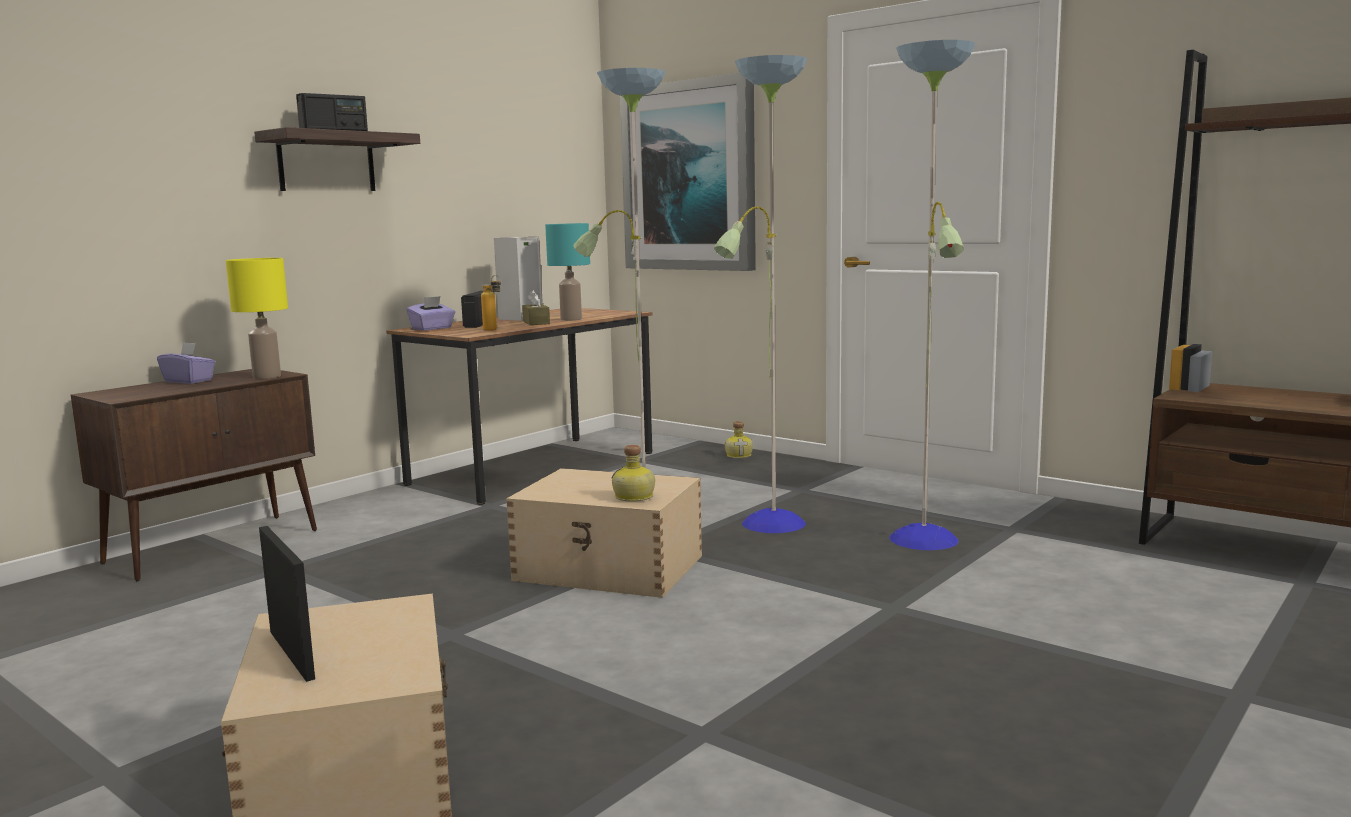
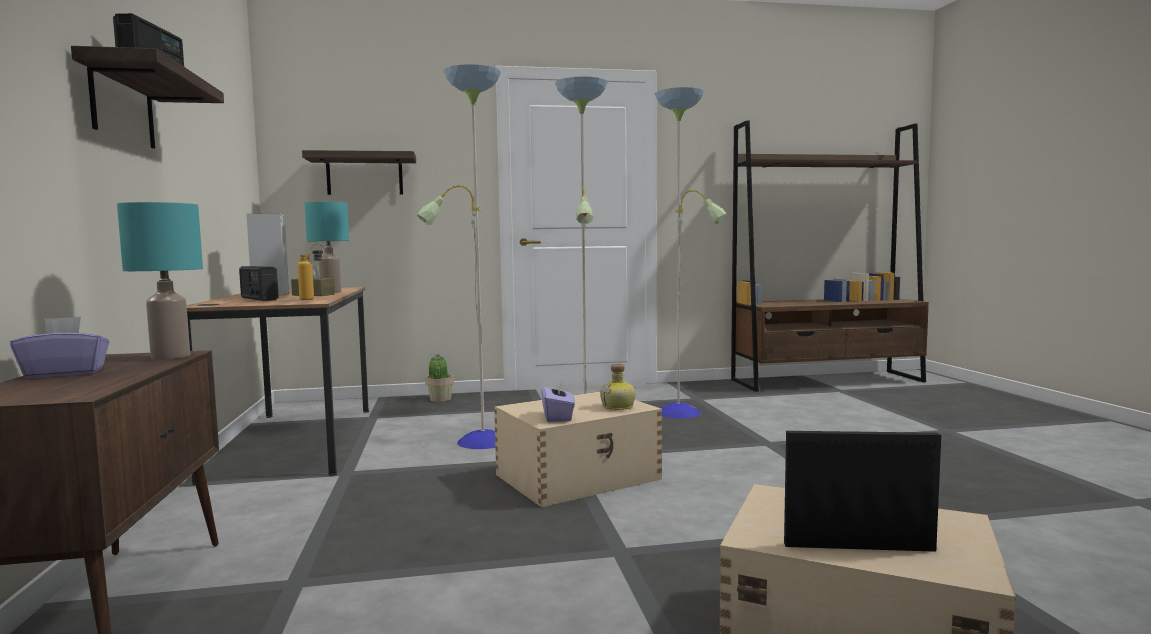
camera: 50 degrees left, 5 degrees down
yellow table lamp [226,258,288,379] -> turquoise table lamp [117,202,203,360]
purple tissue box [407,296,455,331] -> purple tissue box moved to [541,378,575,422]
picture [620,73,756,271] -> shelf [302,150,416,195]
bottle [725,421,753,458] -> potted plant [425,354,454,402]

